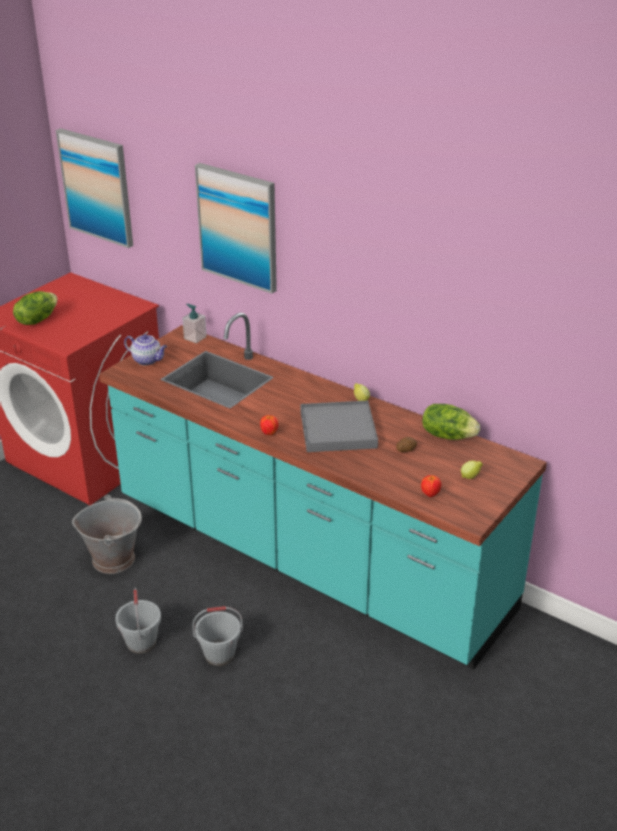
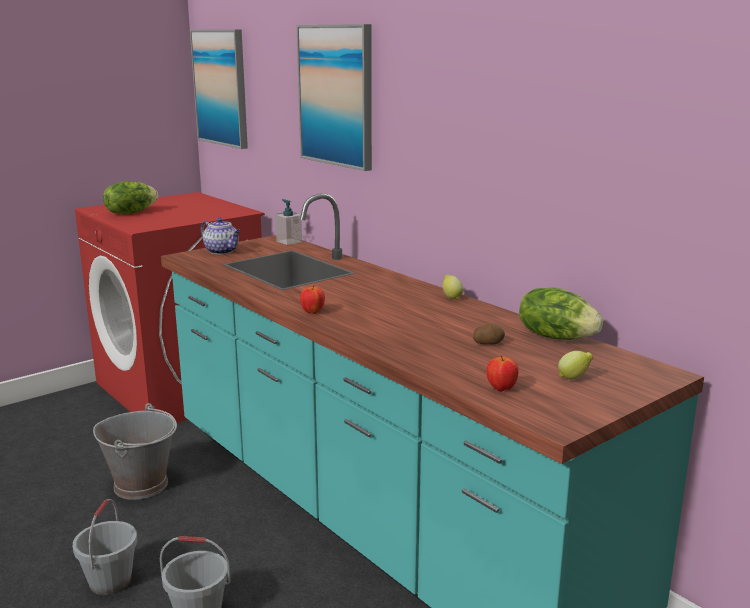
camera: 15 degrees right, 15 degrees down
grey tray [301,401,378,452] -> none

